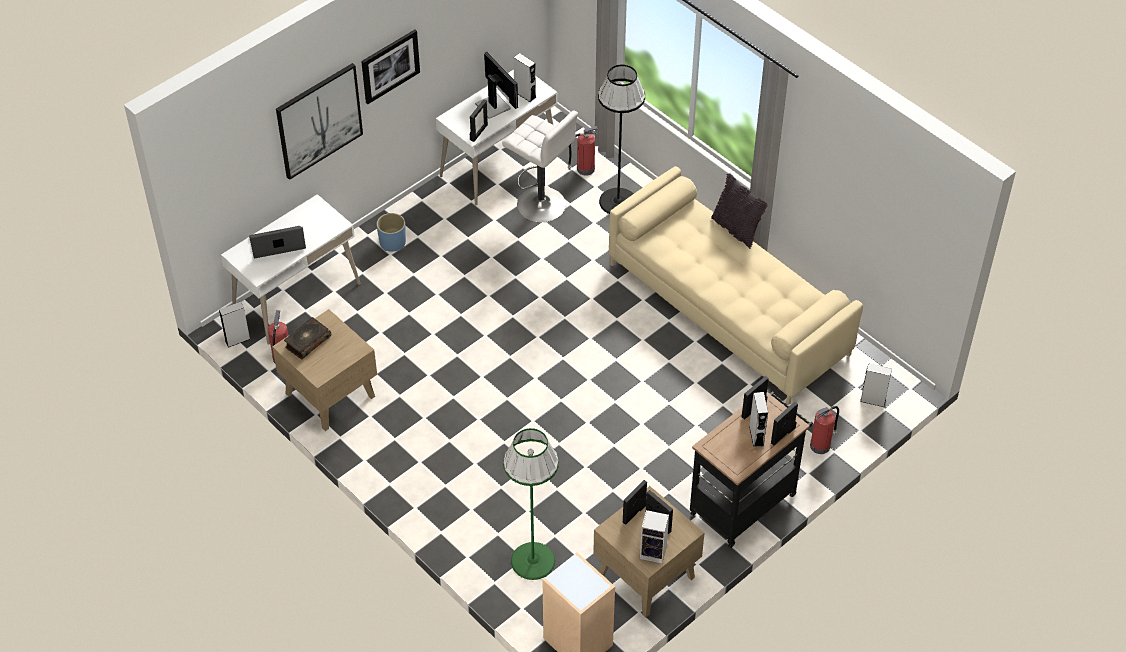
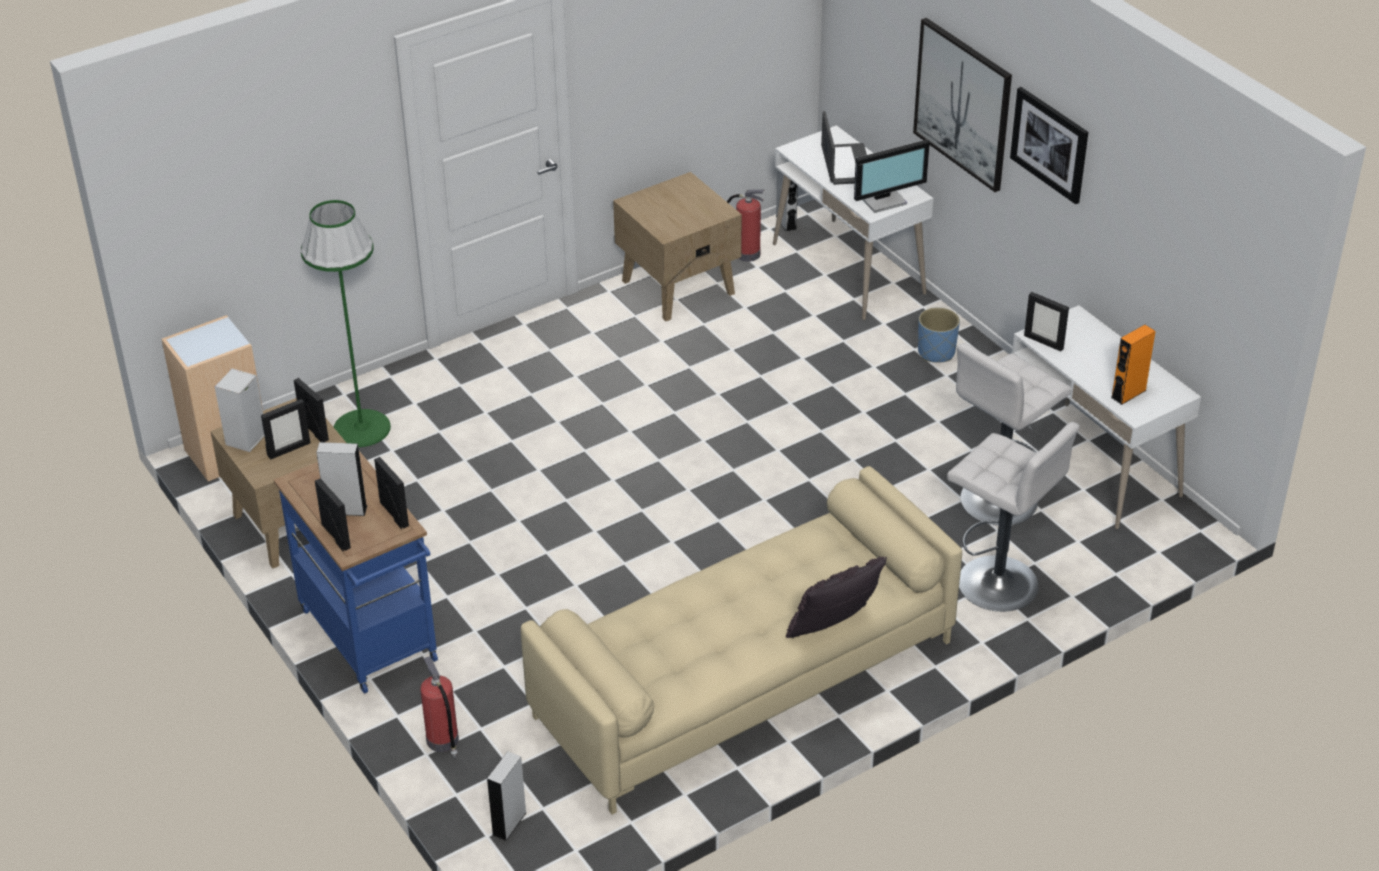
camera: 100 degrees right, 10 degrees down
book [284,317,331,359] -> none
monitor [475,52,518,119] -> monitor moved to [854,140,930,213]
grey speaker [513,53,536,102] -> orange speaker [1111,325,1156,405]
fire extinguisher [568,126,598,176] -> none
black floor lamp [598,65,645,214] -> white stool [947,422,1080,612]
black cart [690,392,813,548] -> blue cart [274,451,438,693]

